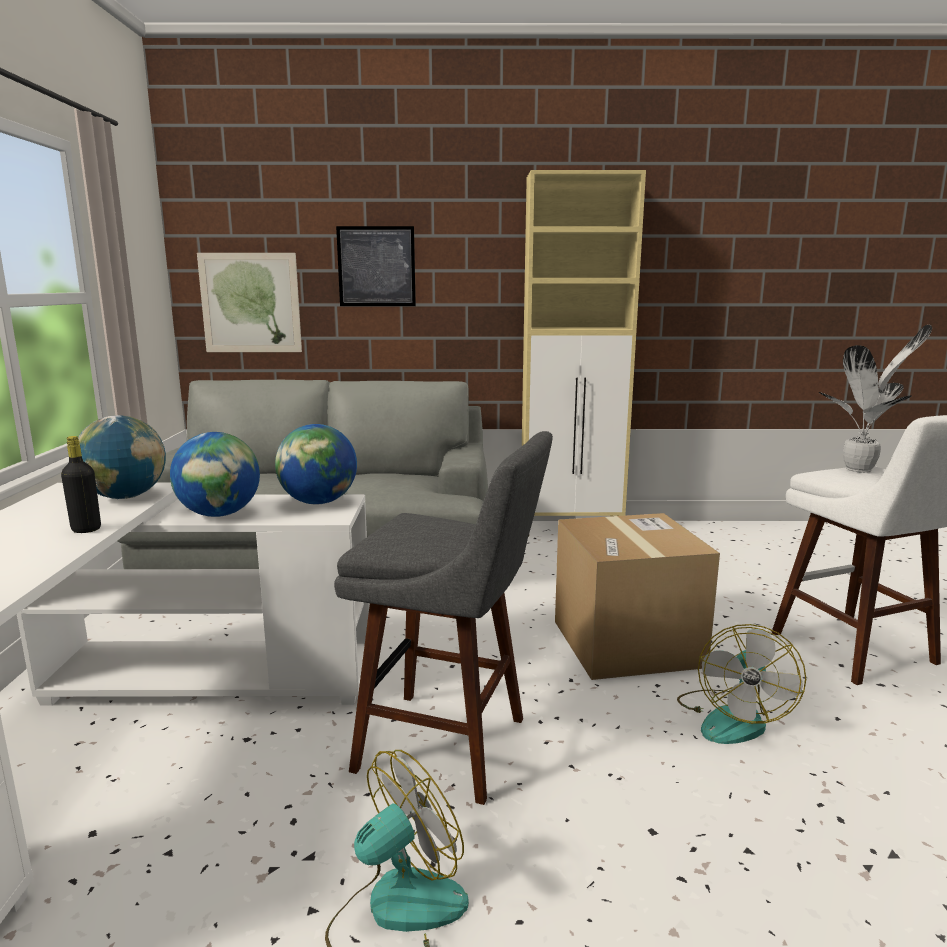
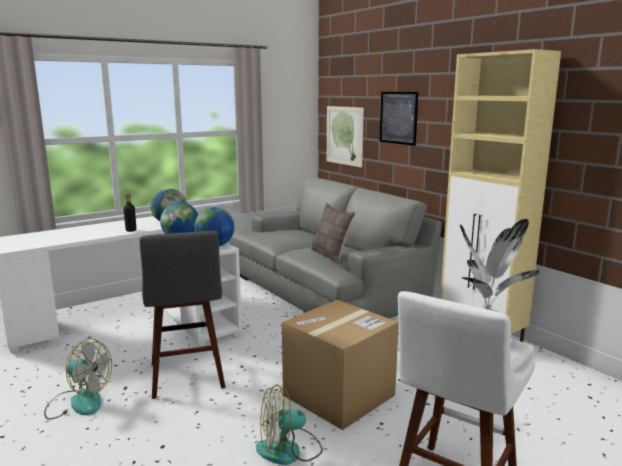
camera: 55 degrees right, 0 degrees up
none -> pillow [311,203,355,263]

